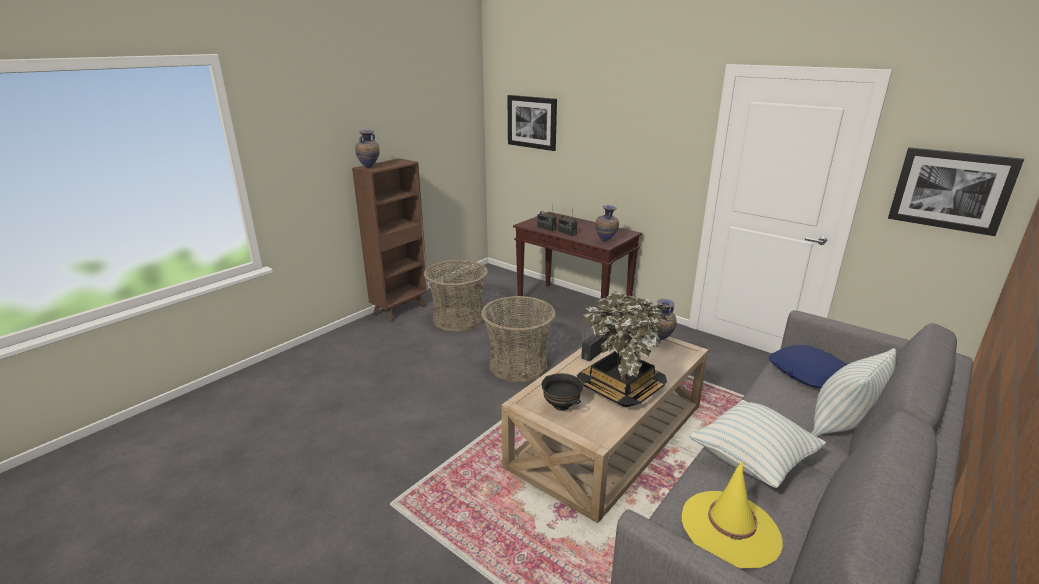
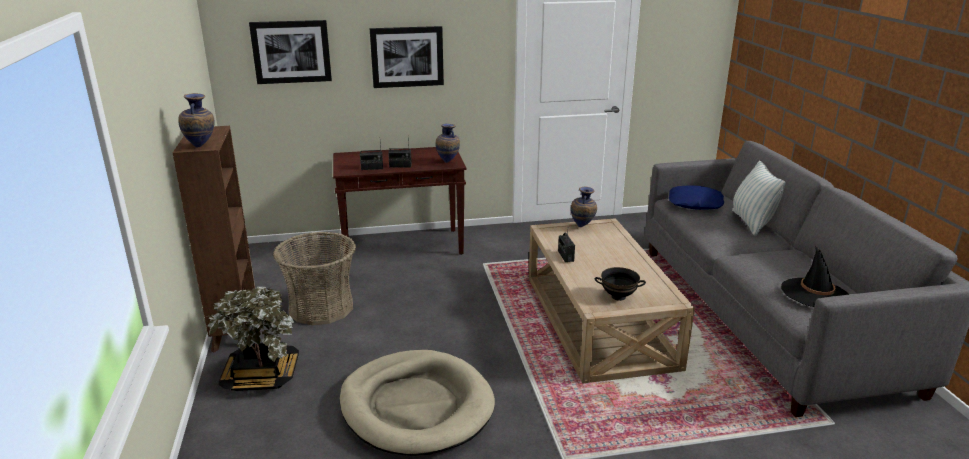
camera: 50 degrees left, 0 degrees up
basket [481,296,556,382] -> none
potted plant [577,291,667,407] -> potted plant moved to [207,287,299,391]
yellow hat [682,461,783,568] -> black hat [781,245,850,307]
pillow [690,400,826,488] -> none
picture [888,147,1024,236] -> picture moved to [370,26,444,88]
none -> beige dog bed [339,350,495,456]

